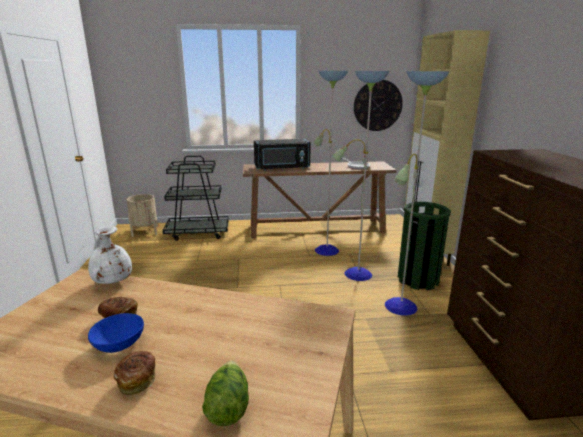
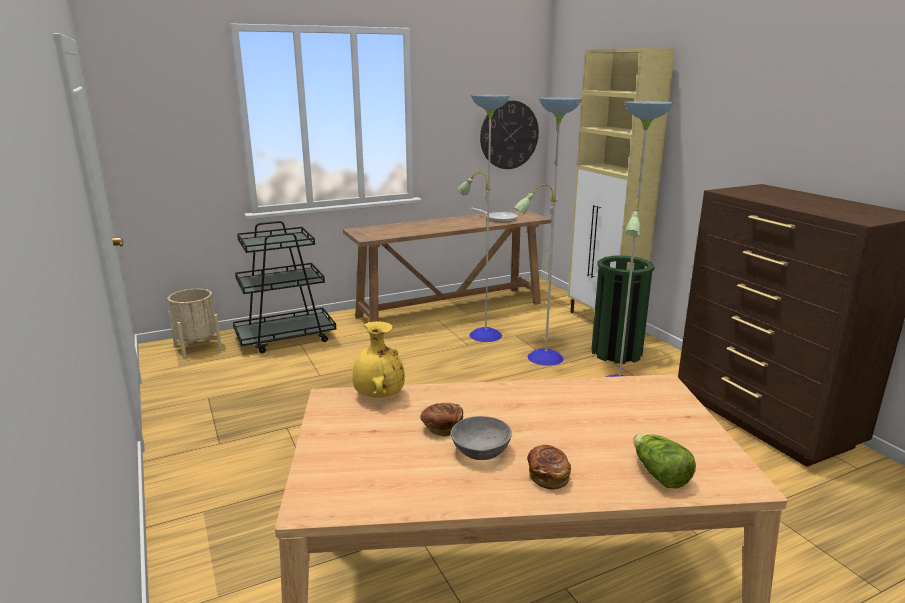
camera: 20 degrees left, 0 degrees up
white vase [88,226,132,284] -> yellow vase [353,321,405,398]
blue bowl [88,313,144,353] -> grey bowl [451,416,512,460]
black microwave [254,139,311,170] -> none

